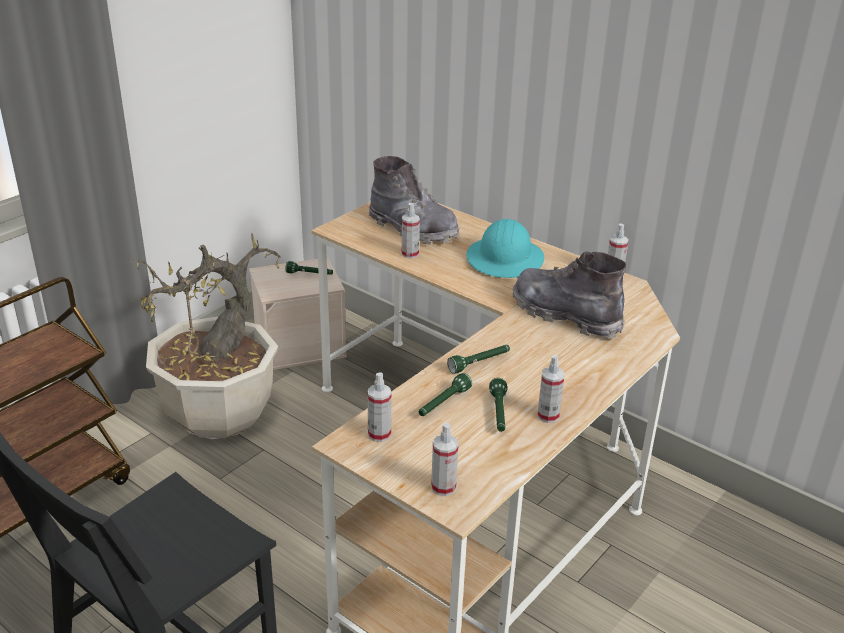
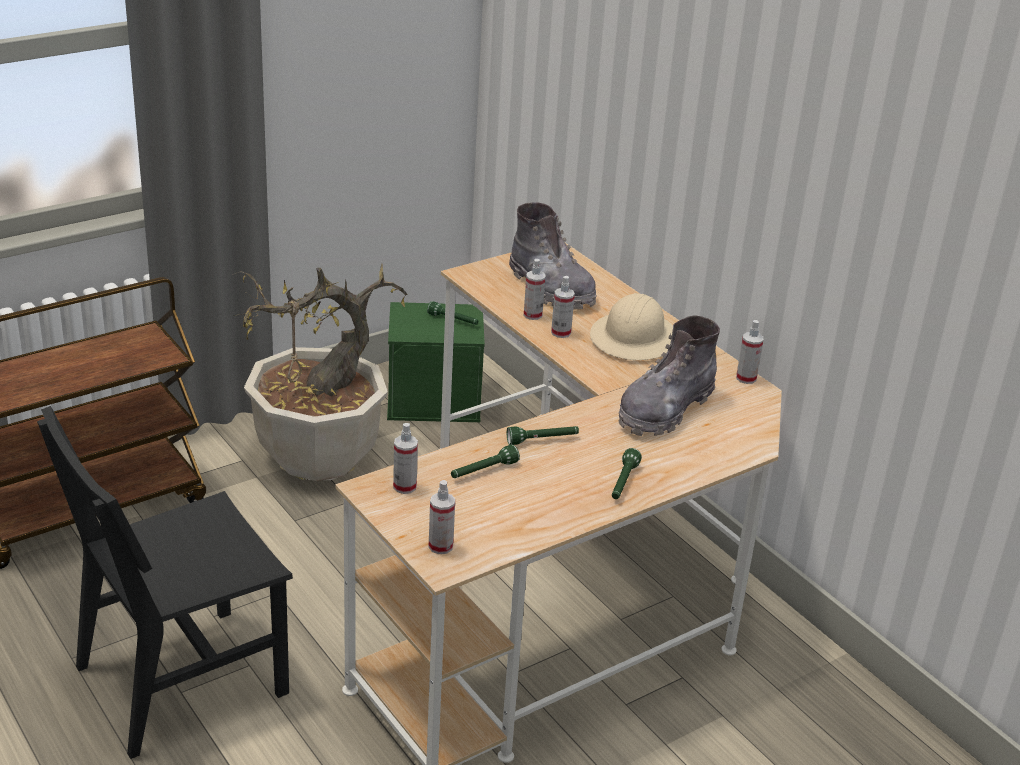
camera: 15 degrees right, 0 degrees up
beige storage box [249,258,347,370] -> green storage box [387,302,485,422]
turquoise hard hat [467,219,544,278] -> beige hard hat [590,293,673,360]
green flashlight [489,378,507,432] -> green flashlight moved to [612,448,642,499]
grey boot [513,251,626,340] -> grey boot turned 105 degrees counterclockwise [619,315,720,436]
spray bottle [537,355,565,423] -> spray bottle moved to [551,276,575,338]

